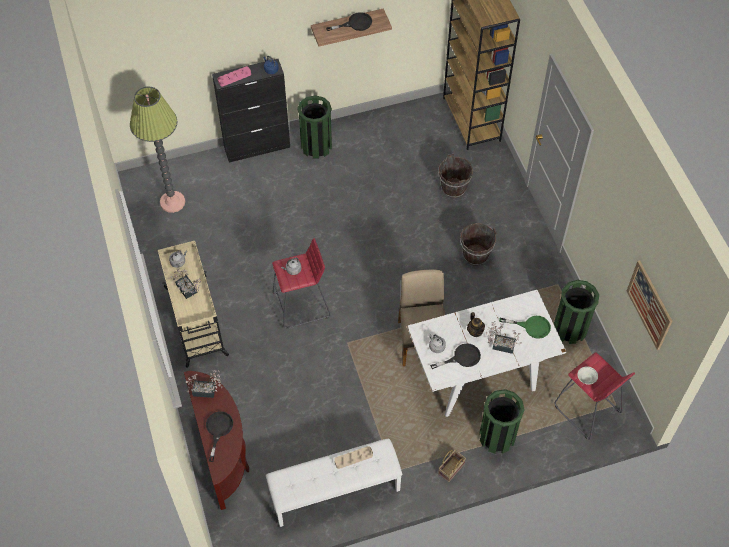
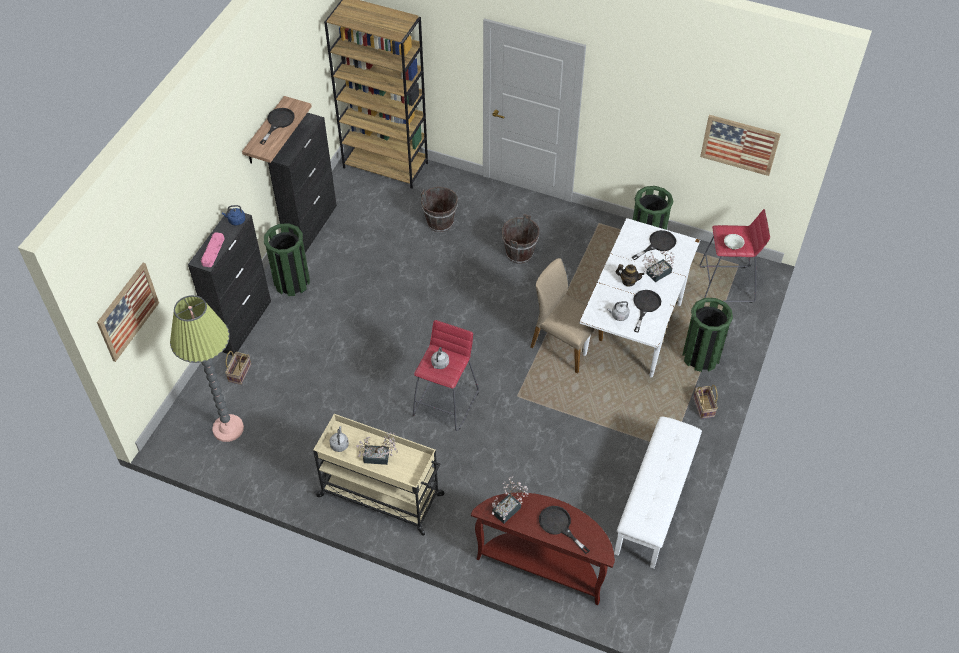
camera: 50 degrees left, 5 degrees down
beige tray [334,446,373,469] -> none
green frying pan [499,316,551,339] -> black frying pan [632,230,676,260]
none -> picture [97,262,159,362]
none -> basket [225,351,251,385]
none -> black cabinet [268,112,337,253]

